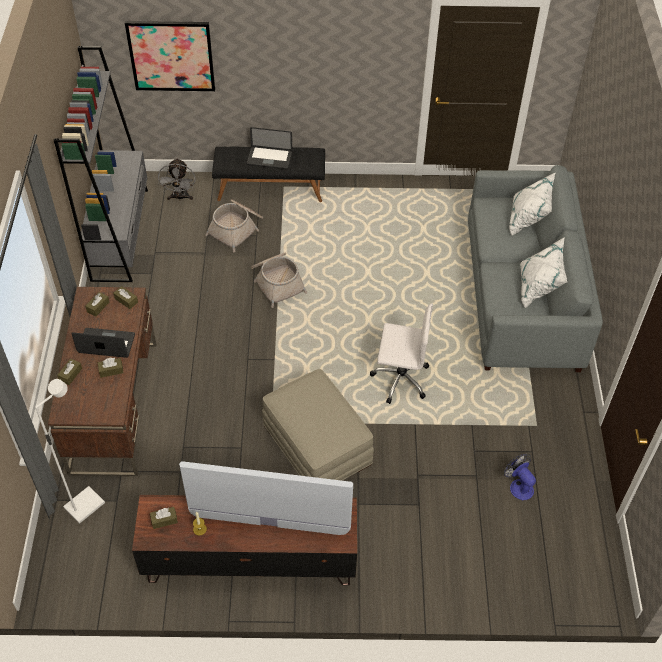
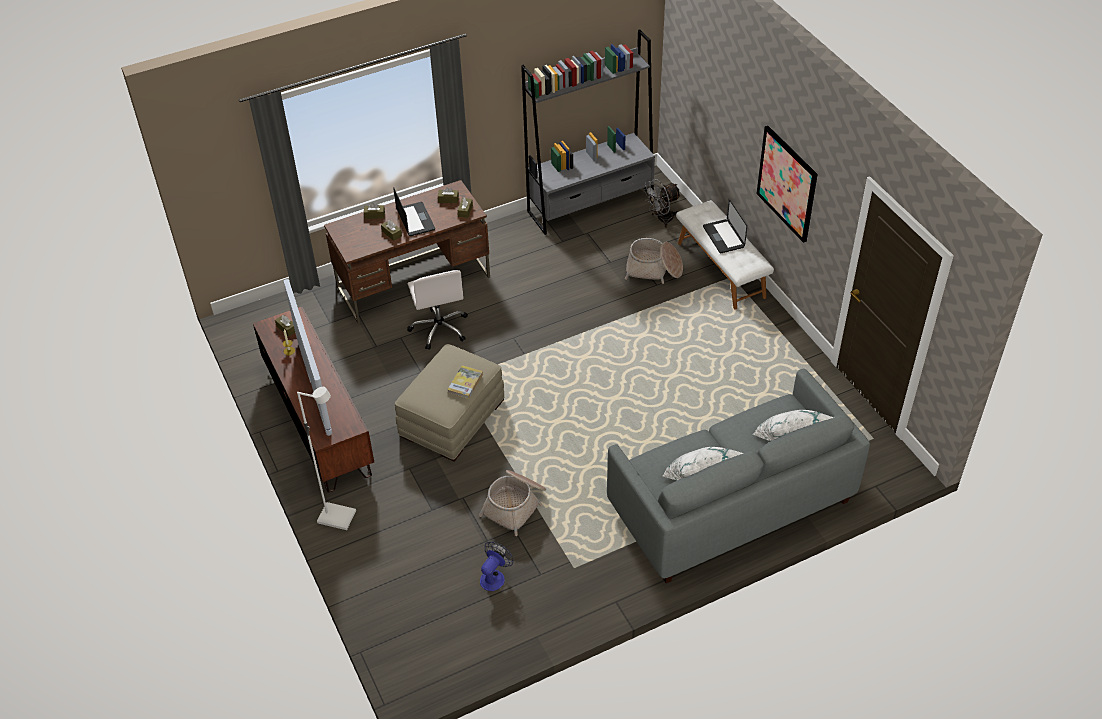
camera: 65 degrees right, 5 degrees down
white floor lamp [35,379,105,524] -> white floor lamp moved to [297,387,356,530]
picture [125,21,215,91] -> picture moved to [757,126,818,243]
black bench [212,147,325,202] -> white bench [676,200,774,310]
basket [251,252,307,308] -> basket moved to [479,470,546,536]
white office chair [370,303,433,404] -> white office chair moved to [407,270,468,350]
none -> book [447,365,483,399]

